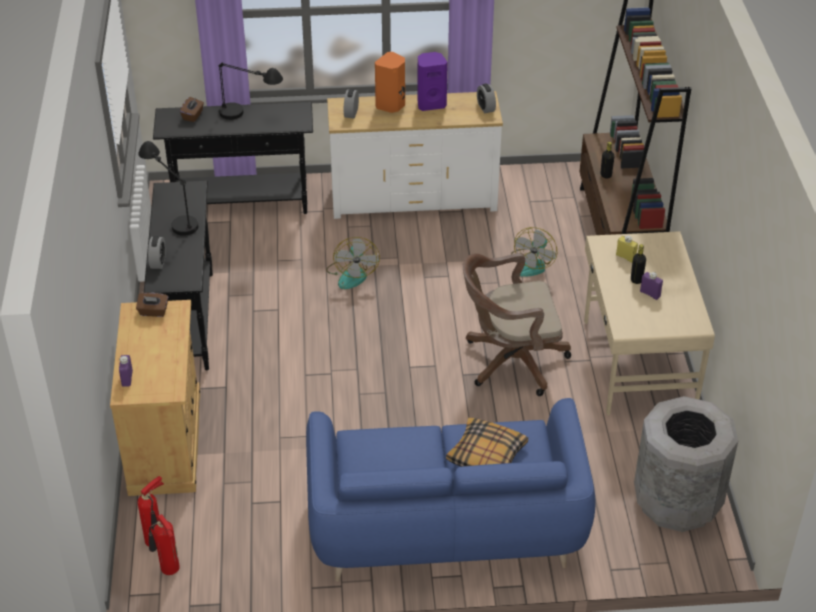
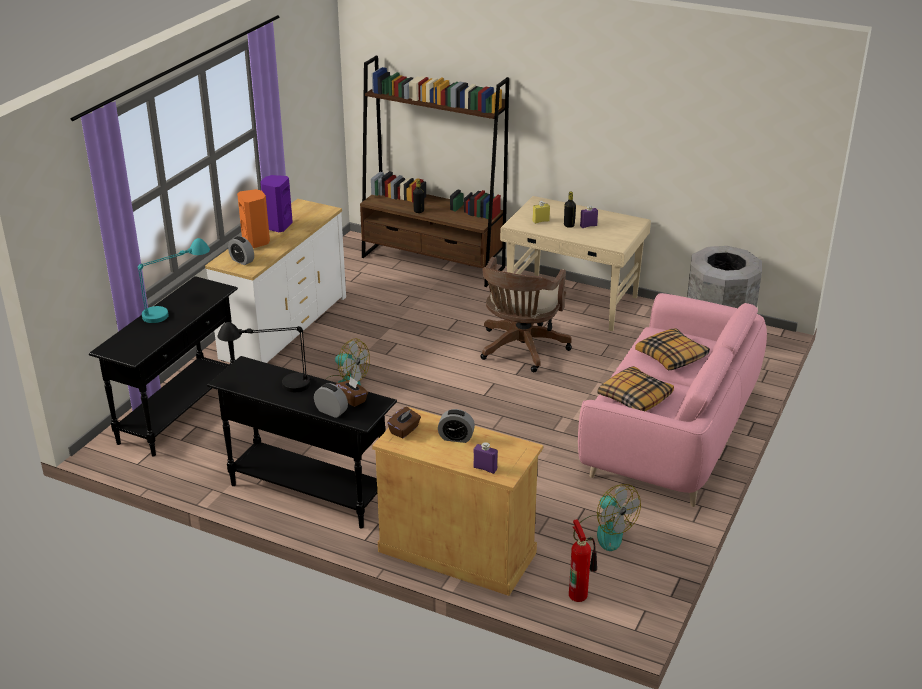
camera: 60 degrees left, 10 degrees down
fire extinguisher [149,514,180,575] -> none
brown tissue box [180,97,204,122] -> brown tissue box moved to [336,376,368,407]
black table lamp [219,62,283,120] -> turquoise table lamp [138,238,210,323]
blue sofa [306,398,596,582] -> pink sofa [578,293,767,507]
alarm clock [477,83,496,113] -> alarm clock moved to [438,409,475,443]
fan [511,227,557,277] -> fan moved to [573,484,641,551]
none -> pillow [598,366,674,411]

